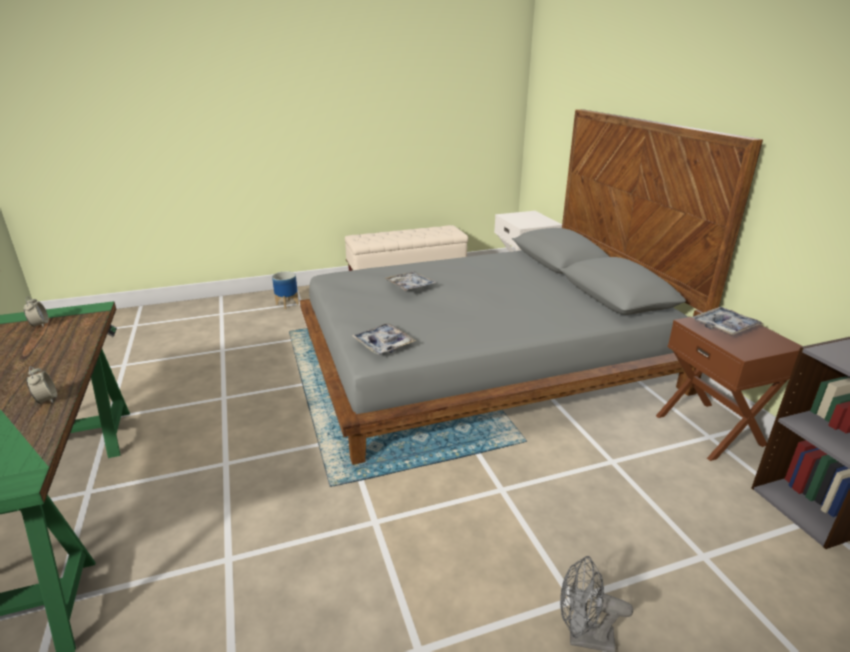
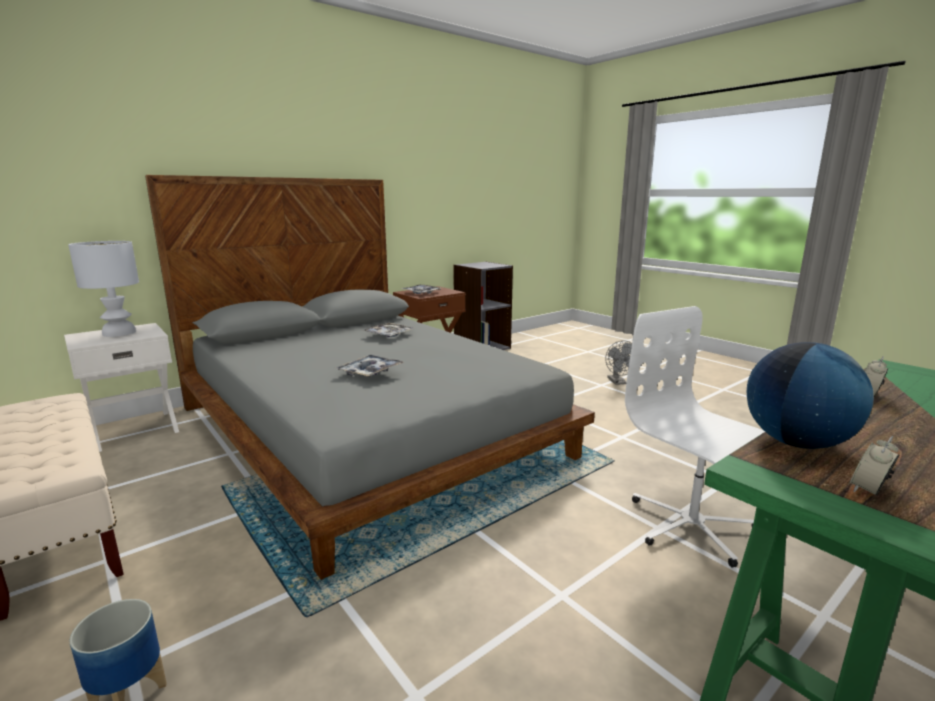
camera: 110 degrees left, 10 degrees down
tray [352,323,416,355] -> tray moved to [362,323,415,337]
none -> white table lamp [68,241,139,337]
none -> white office chair [625,306,765,567]
none -> globe [747,342,874,449]

